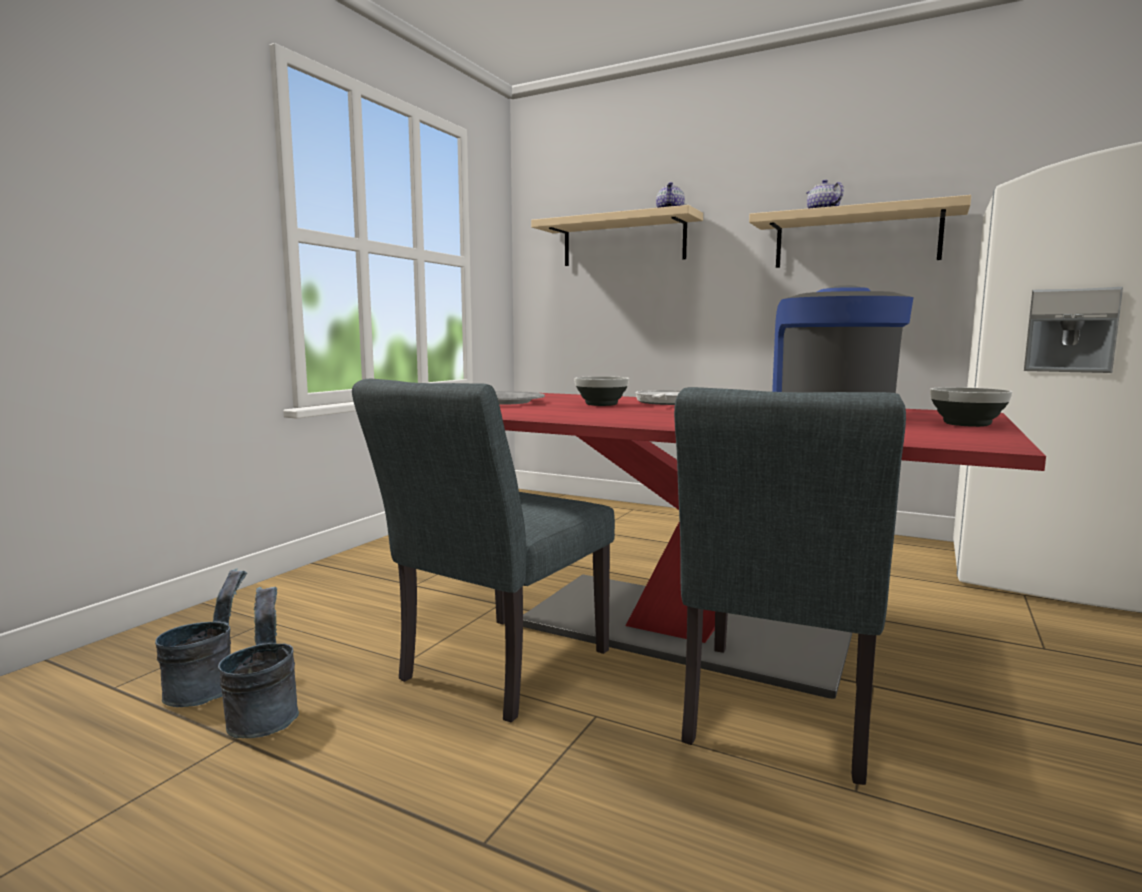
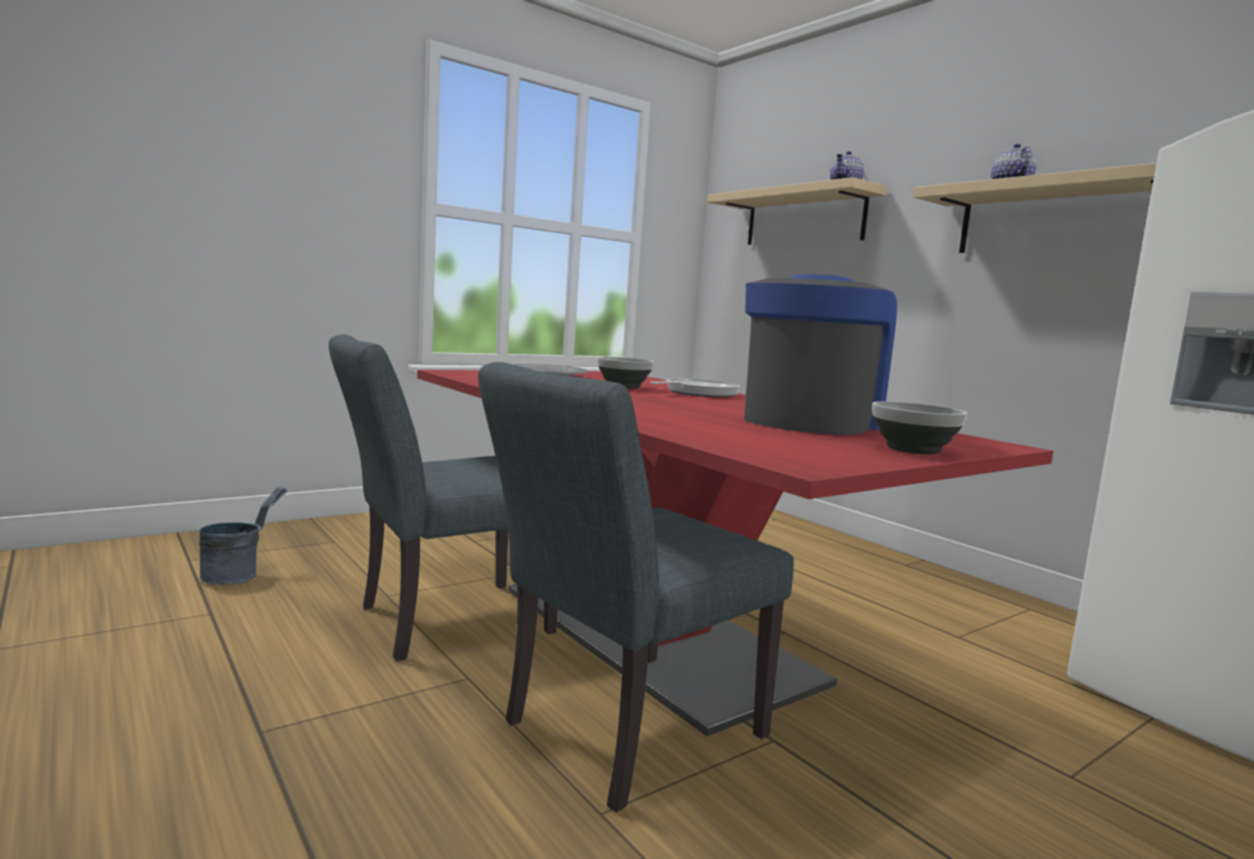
camera: 25 degrees right, 0 degrees up
grey bucket [218,587,299,738] -> none

